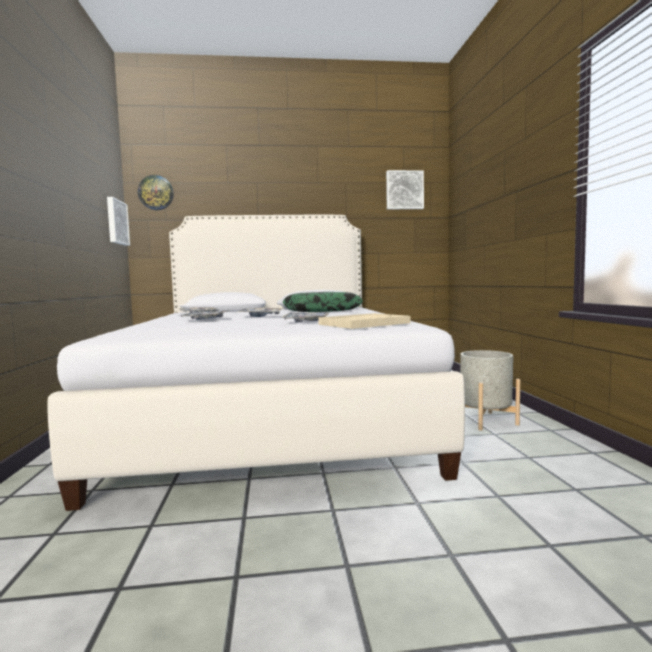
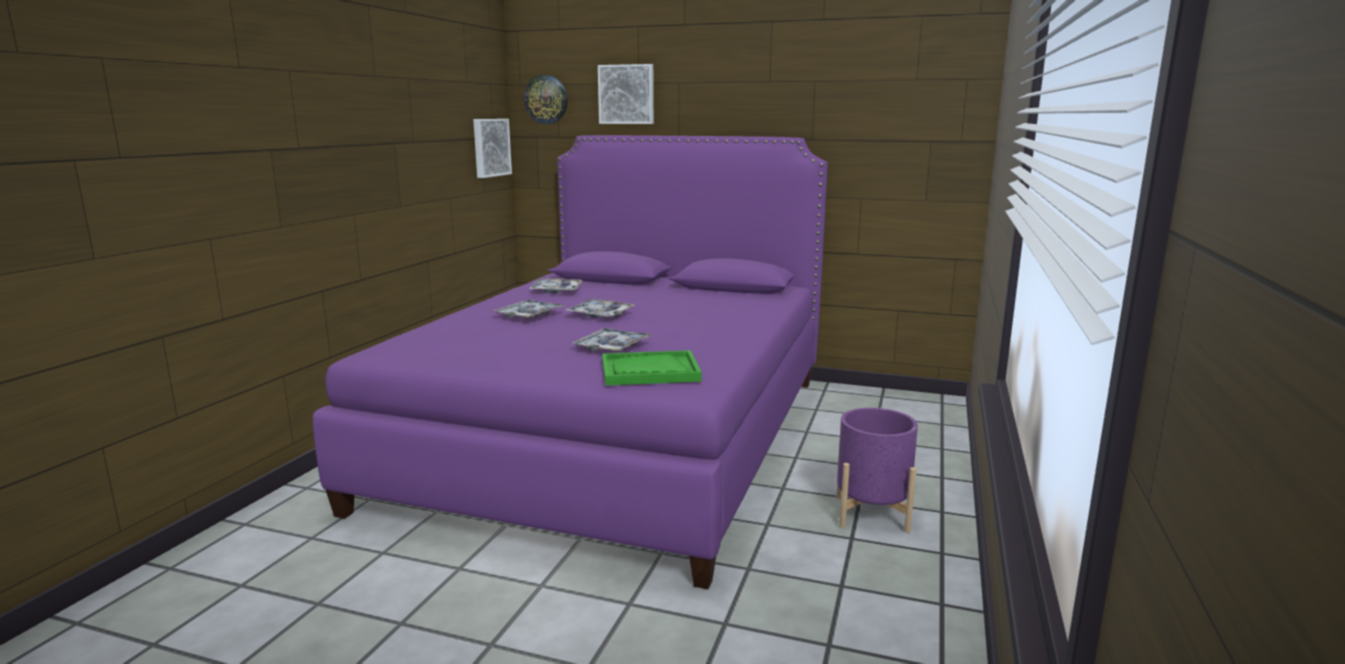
camera: 25 degrees right, 10 degrees up
white bed [48,215,465,511] -> purple bed [313,135,828,589]
pillow [283,292,363,312] -> none
beige tray [318,313,411,329] -> green tray [602,350,702,386]
picture [386,170,424,209] -> picture moved to [598,64,654,124]
grey planter [460,350,520,431] -> purple planter [837,408,918,533]

